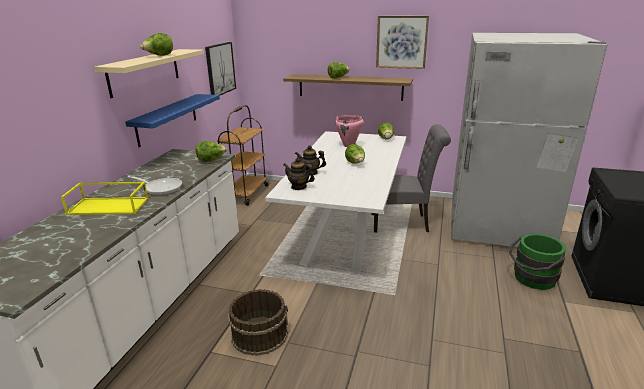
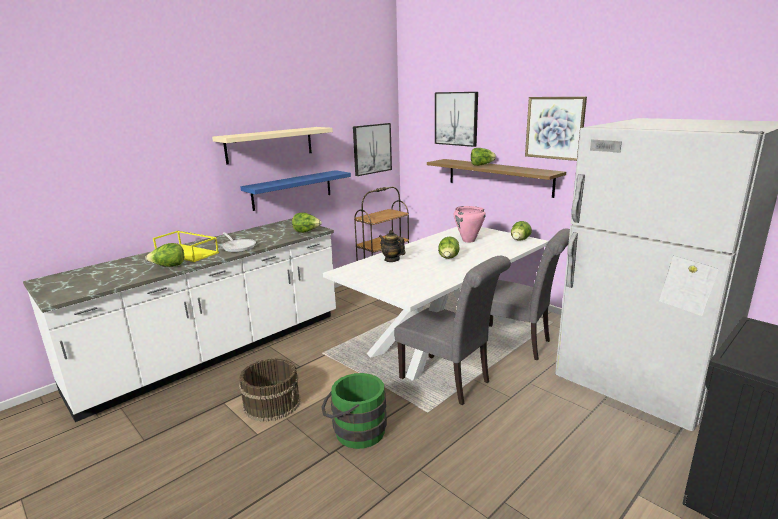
camera: 30 degrees right, 5 degrees down
lettuce [140,33,173,56] -> lettuce moved to [145,243,184,267]
teapot [283,158,315,190] -> none
green bucket [509,234,566,290] -> green bucket moved to [321,373,387,449]
none -> grey chair [394,256,511,405]
none -> picture [435,92,478,147]

